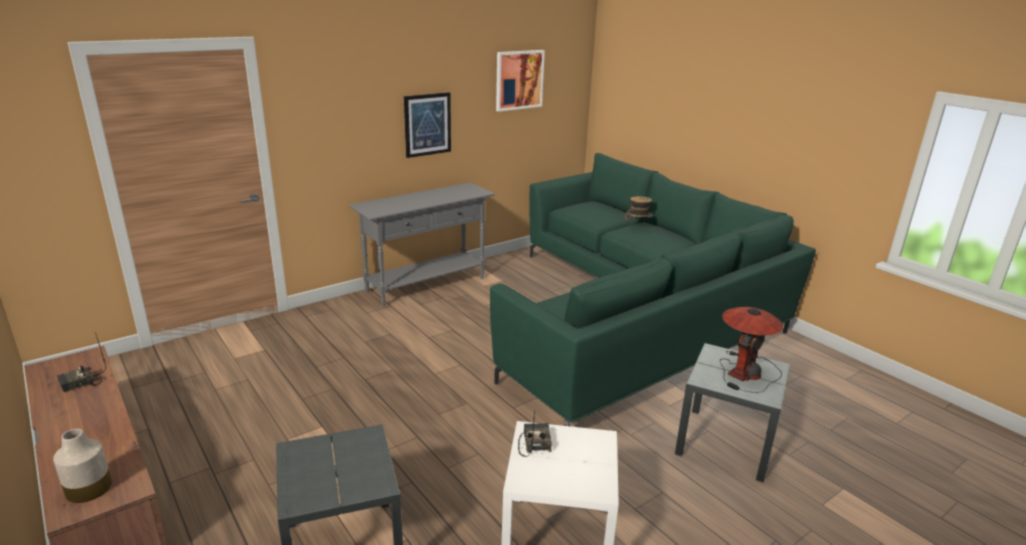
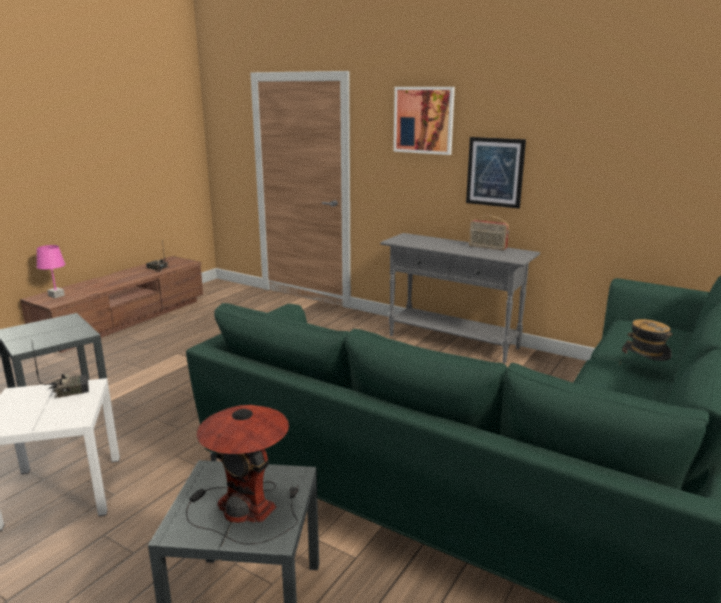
camera: 70 degrees right, 5 degrees down
beige vase [53,429,112,503] -> pink table lamp [37,245,65,298]
picture [496,50,545,112] -> picture moved to [393,87,455,155]
none -> radio [469,215,509,250]

